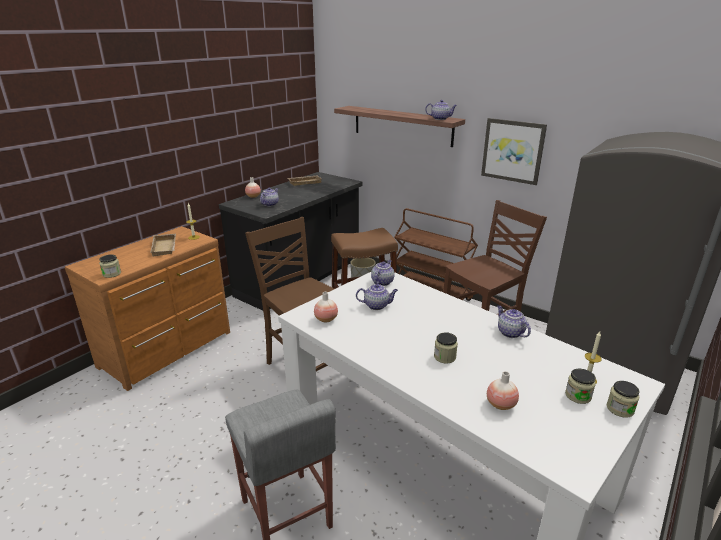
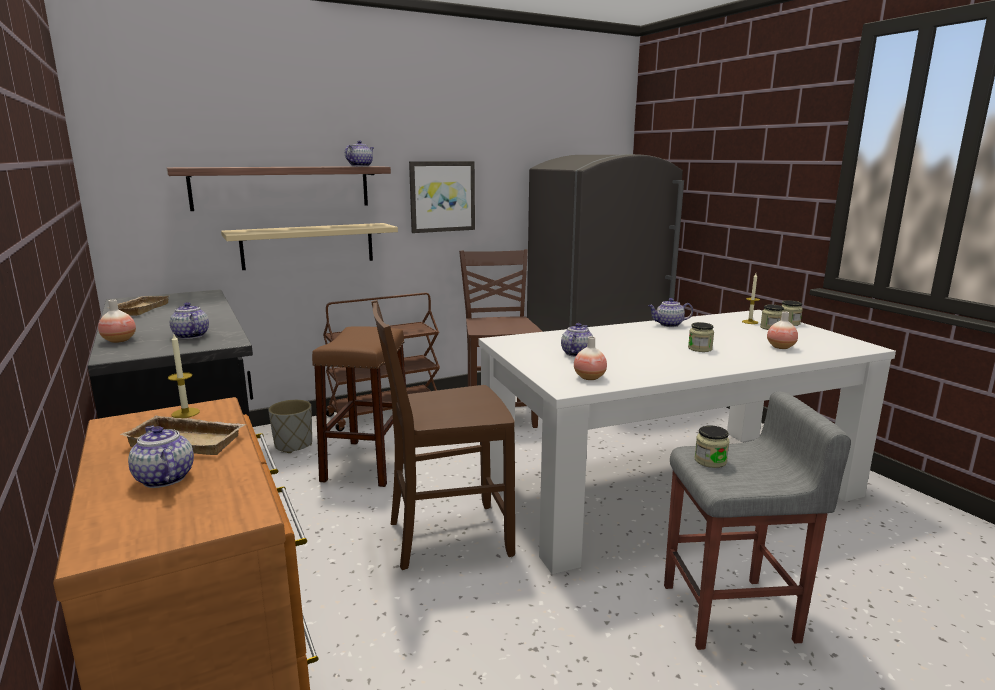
camera: 65 degrees left, 10 degrees down
jar [99,255,121,278] -> jar moved to [695,425,730,468]
teapot [371,260,395,286] -> teapot moved to [128,425,194,488]
none -> beige shelf [221,223,398,270]

